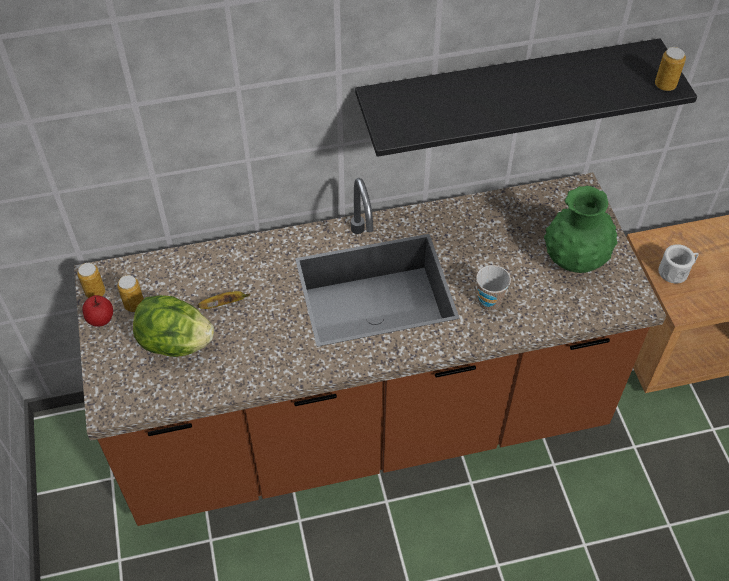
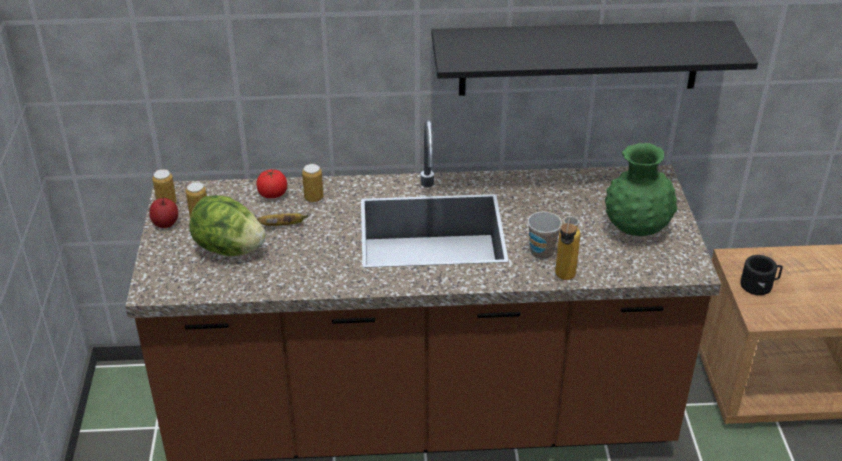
camera: 10 degrees right, 15 degrees down
can [655,47,686,91] -> can moved to [302,164,323,202]
white mug [658,244,699,283] -> black mug [740,255,783,295]
none -> tomato [256,169,287,198]
none -> bottle [555,216,581,280]

